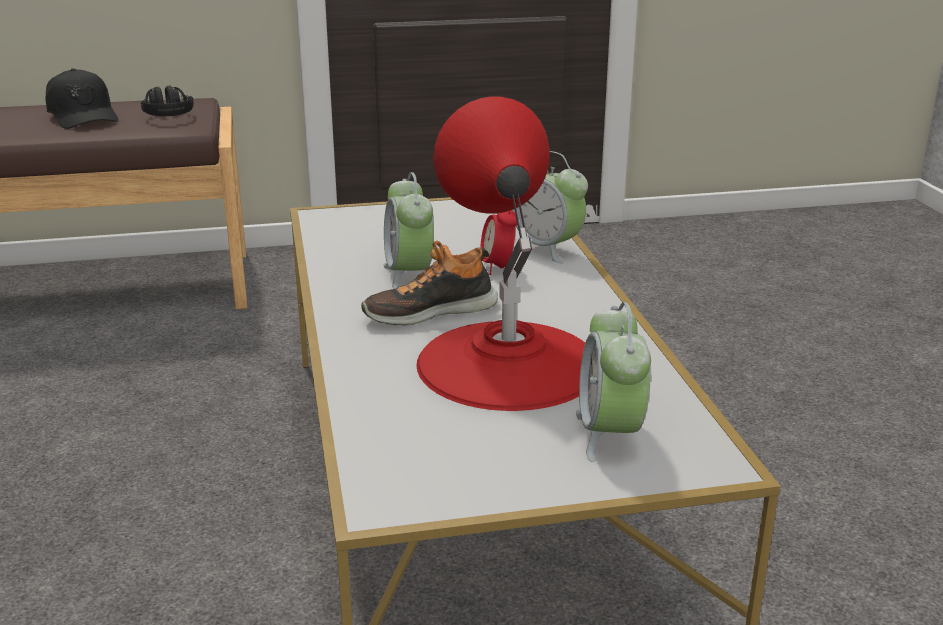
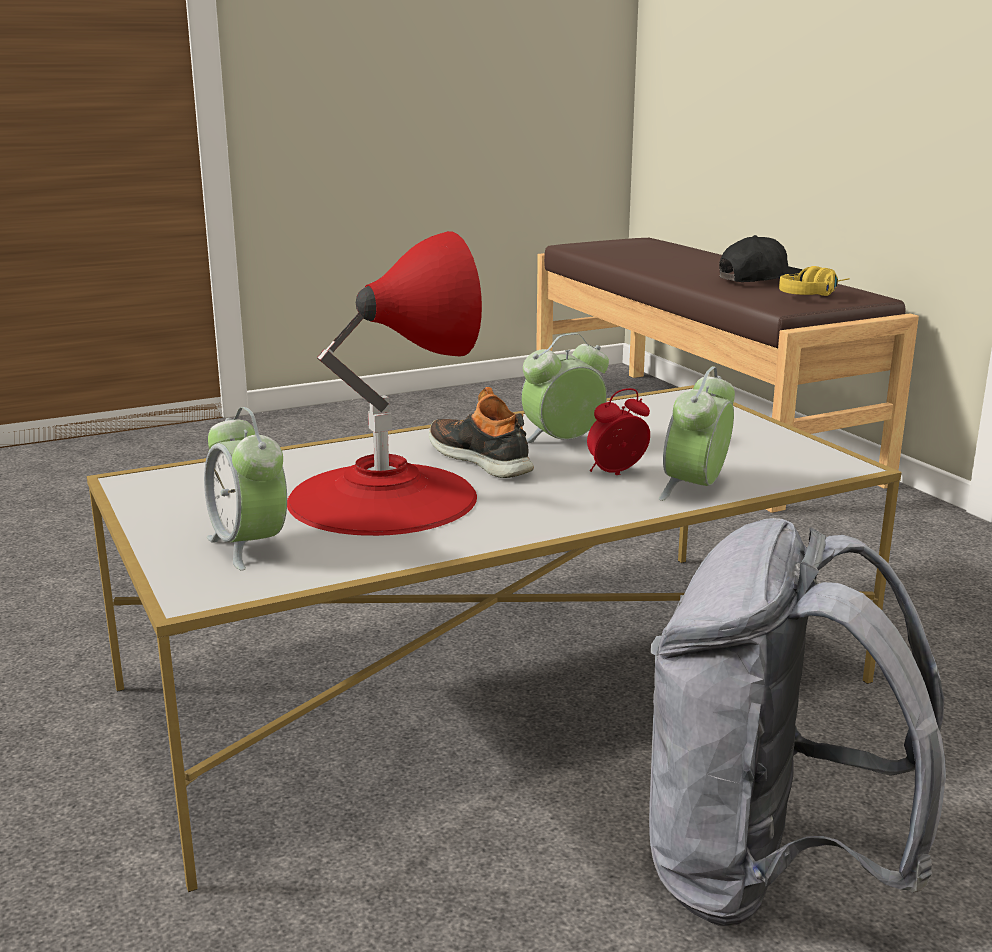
camera: 75 degrees right, 5 degrees down
black cap [45,68,118,129] -> black cap turned 150 degrees counterclockwise [719,235,806,282]
black headphones [141,85,194,116] -> yellow headphones [779,266,850,296]
alarm clock [576,302,651,462] -> alarm clock turned 105 degrees counterclockwise [204,407,287,571]
none -> grey backpack [649,518,946,926]

